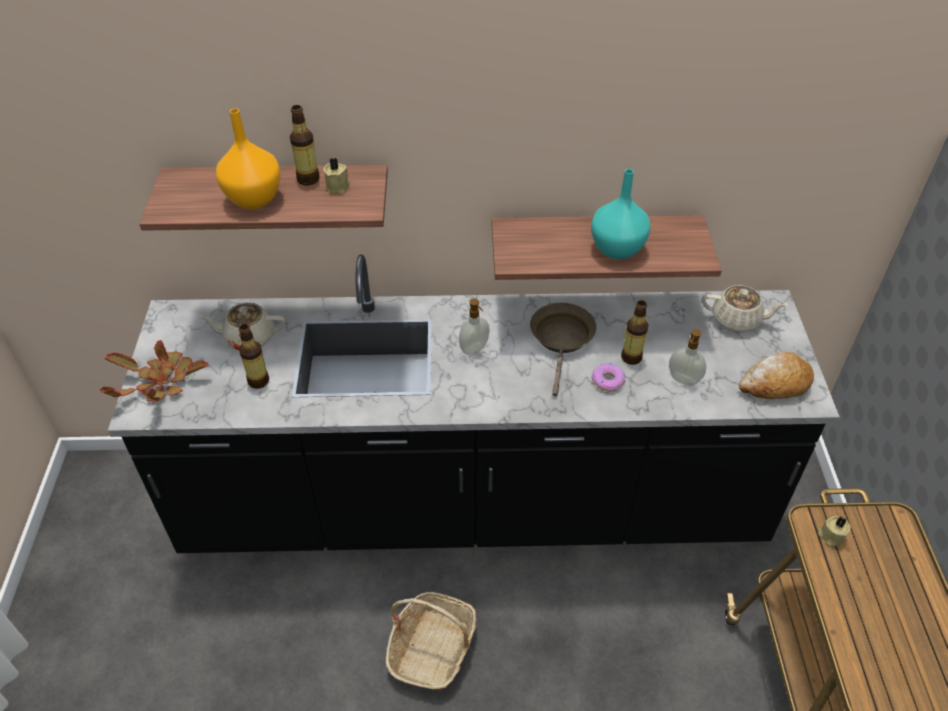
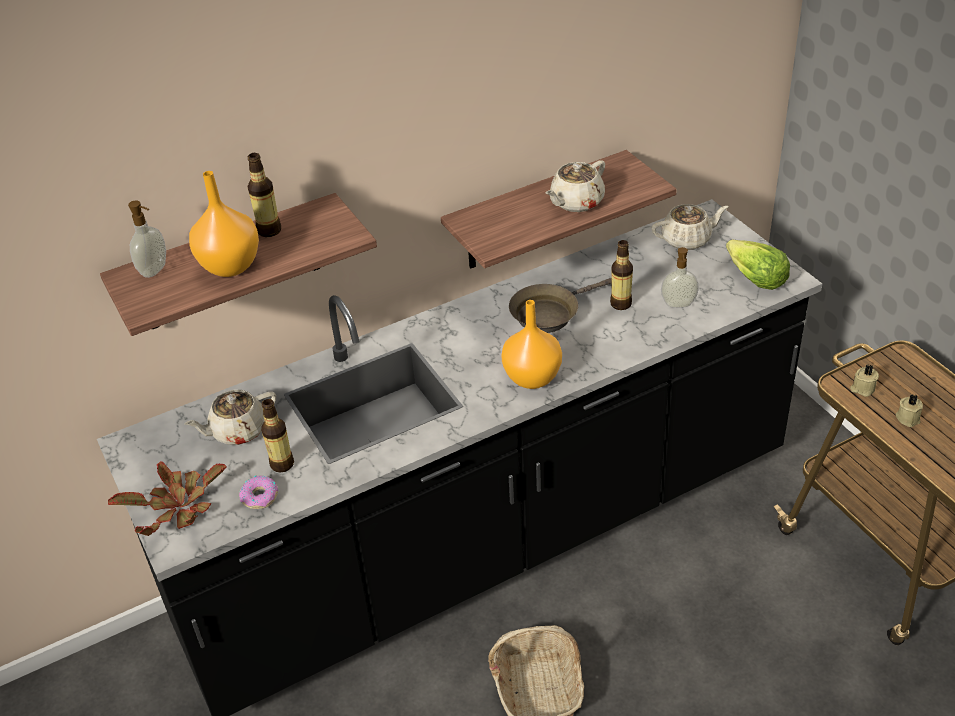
camera: 25 degrees left, 5 degrees down
beige candle [323,158,351,194] -> beige candle moved to [896,394,923,427]
soap dispenser [459,298,490,355] -> soap dispenser moved to [128,200,166,278]
brown frying pan [530,303,596,396] -> brown frying pan turned 105 degrees counterclockwise [509,278,612,333]
turquoise vase [591,169,650,259] -> beige teapot [546,160,605,212]
donut [591,362,625,392] -> donut moved to [239,475,278,509]
bread [739,352,814,399] -> lettuce [726,240,790,290]
none -> orange vase [501,300,562,389]

